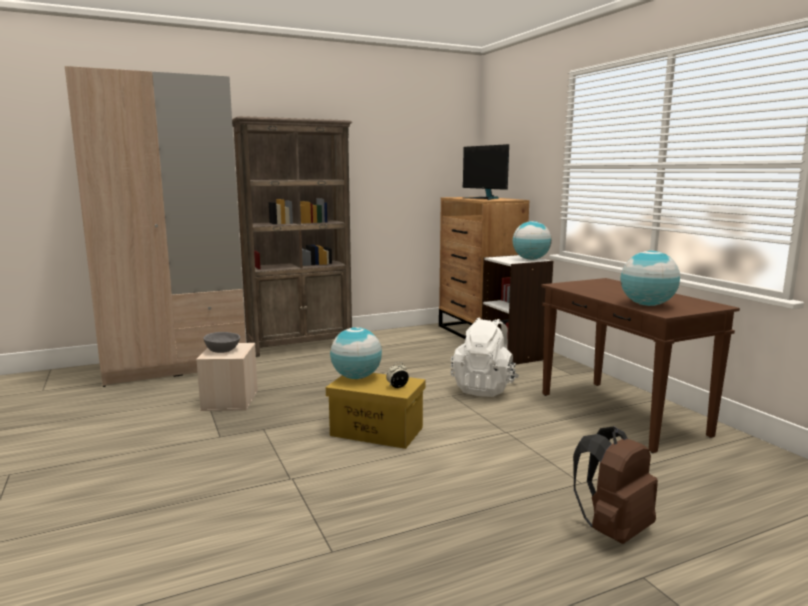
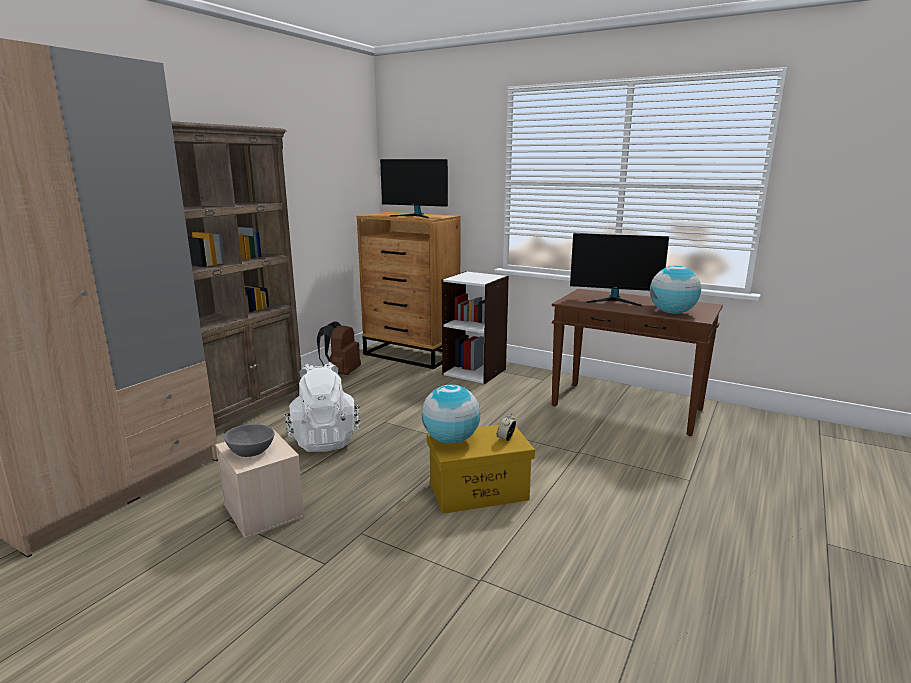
camera: 35 degrees left, 5 degrees up
white backpack [451,317,519,397] -> white backpack moved to [285,362,360,452]
globe [513,221,552,260] -> none
brown backpack [573,426,658,544] -> brown backpack moved to [317,321,361,375]
none -> monitor [570,233,669,306]

